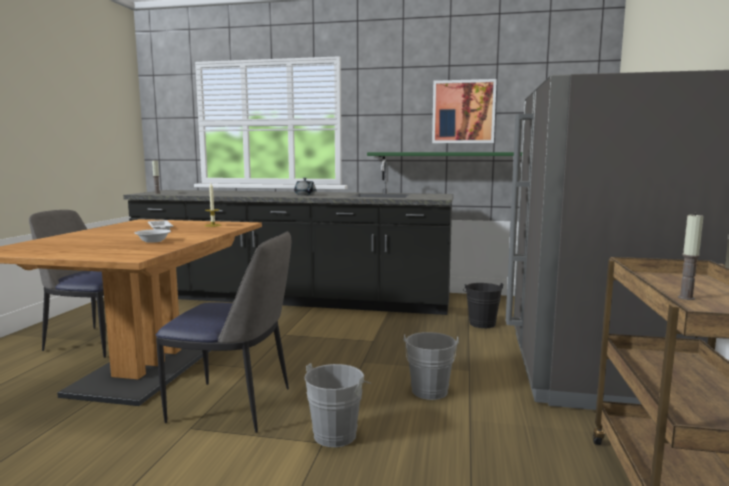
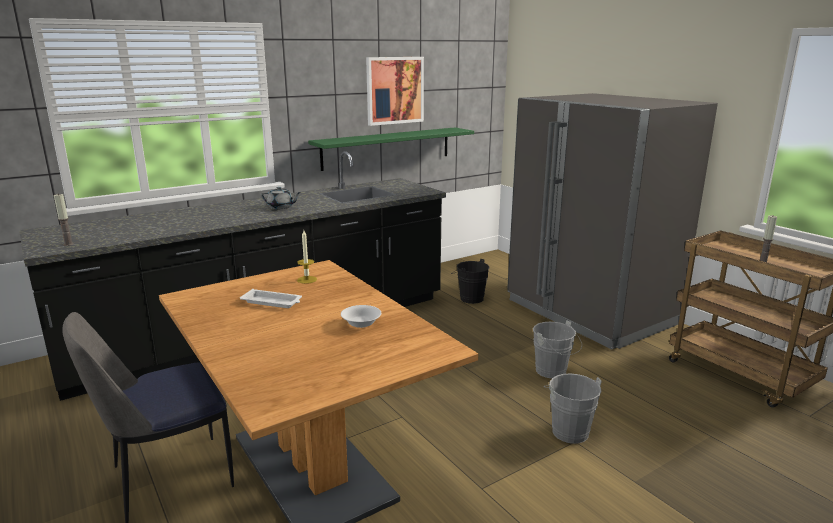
camera: 45 degrees left, 10 degrees up
chair [156,231,291,433] -> none

